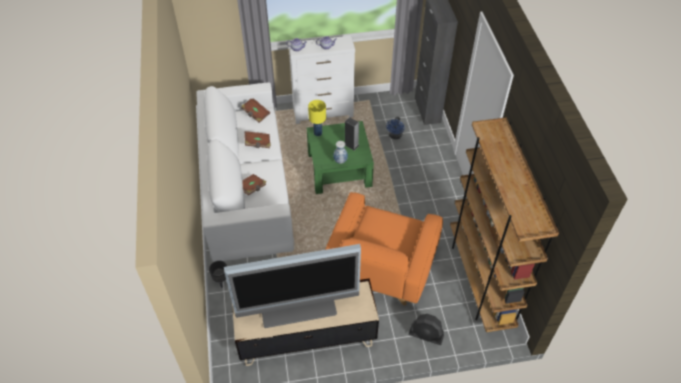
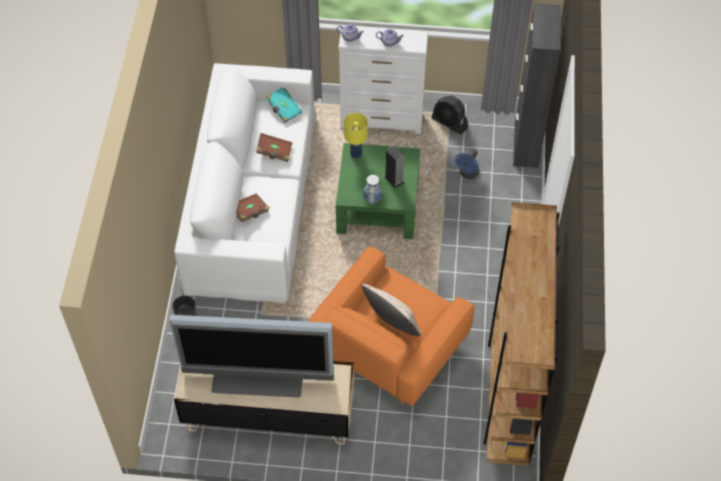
camera: 15 degrees right, 5 degrees up
brown book [241,99,270,123] -> turquoise book [266,88,303,123]
black fan [409,314,444,345] -> black fan moved to [432,96,468,135]
none -> beige pillow [362,284,421,336]

